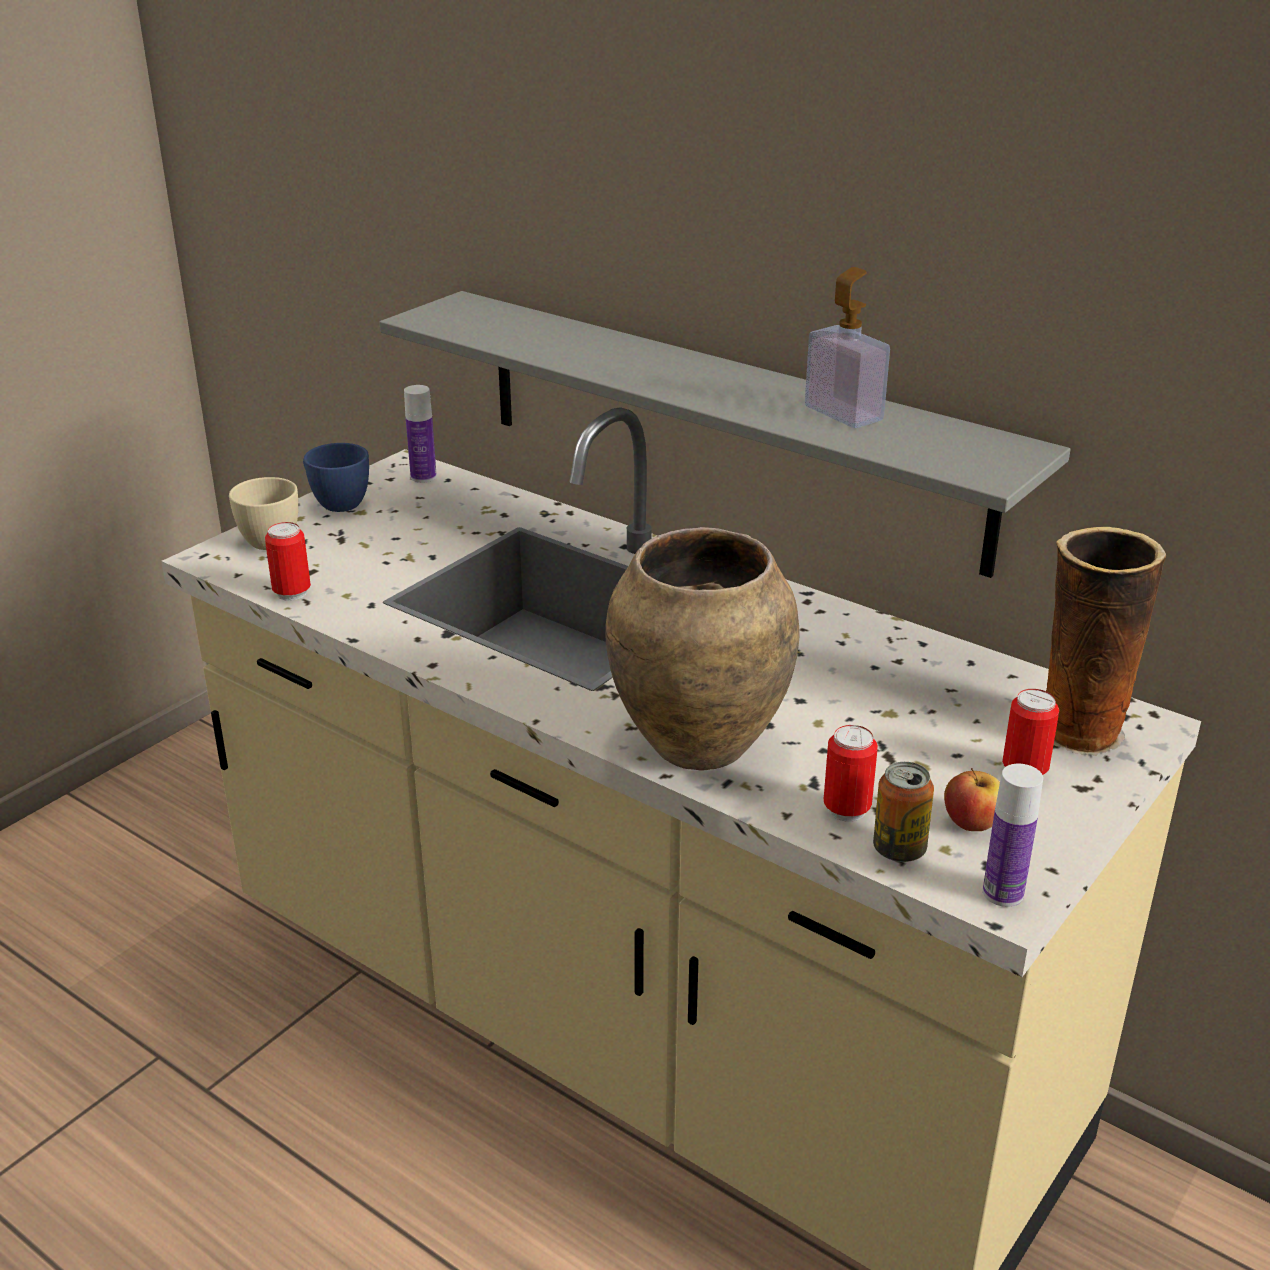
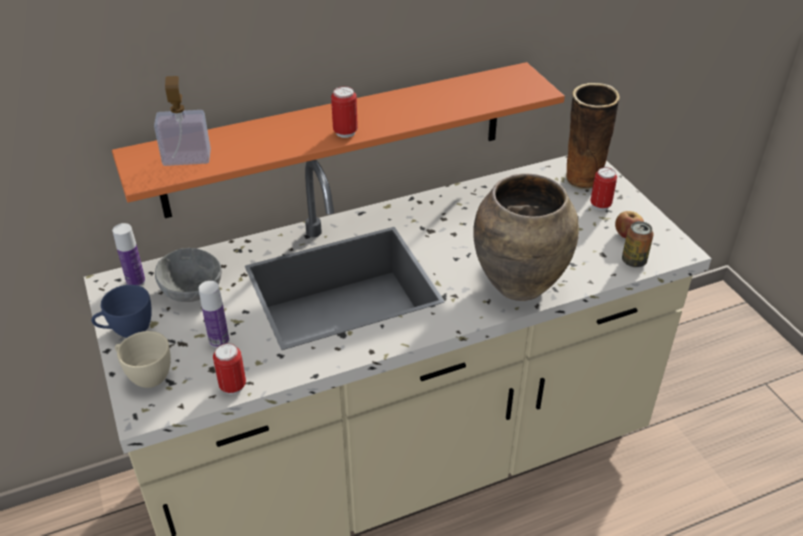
camera: 60 degrees left, 10 degrees up
grey shelf [380,291,1070,578] -> orange shelf [112,62,565,218]
soap dispenser [805,267,890,428] -> soap dispenser moved to [154,76,211,166]
can [824,725,878,822] -> can moved to [331,86,358,138]
bottle [983,764,1043,907] -> bottle moved to [199,281,229,348]
none -> grey bowl [155,248,222,302]

